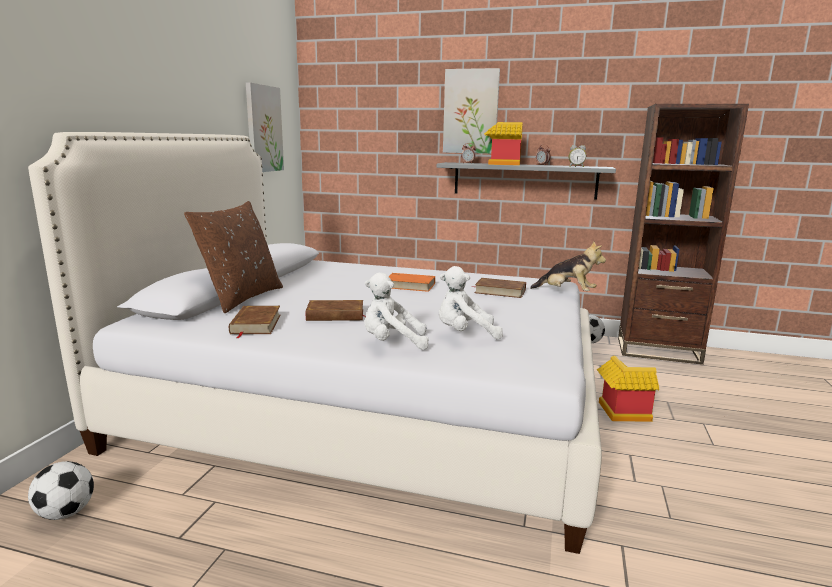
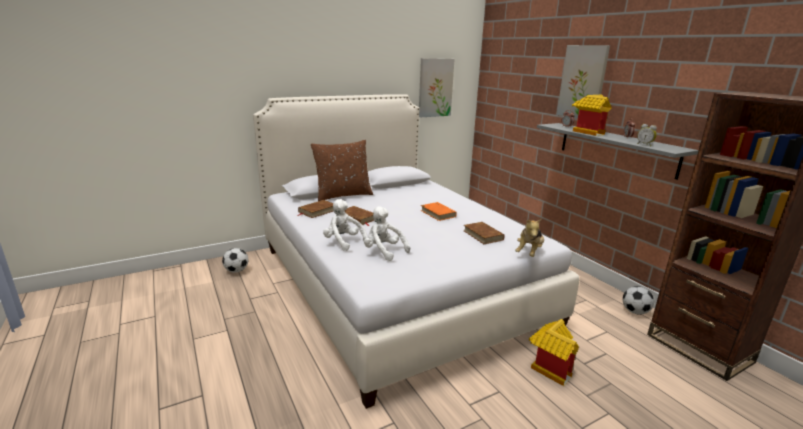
camera: 45 degrees right, 5 degrees up
plush toy [530,241,606,291] -> plush toy turned 45 degrees clockwise [515,218,544,257]

